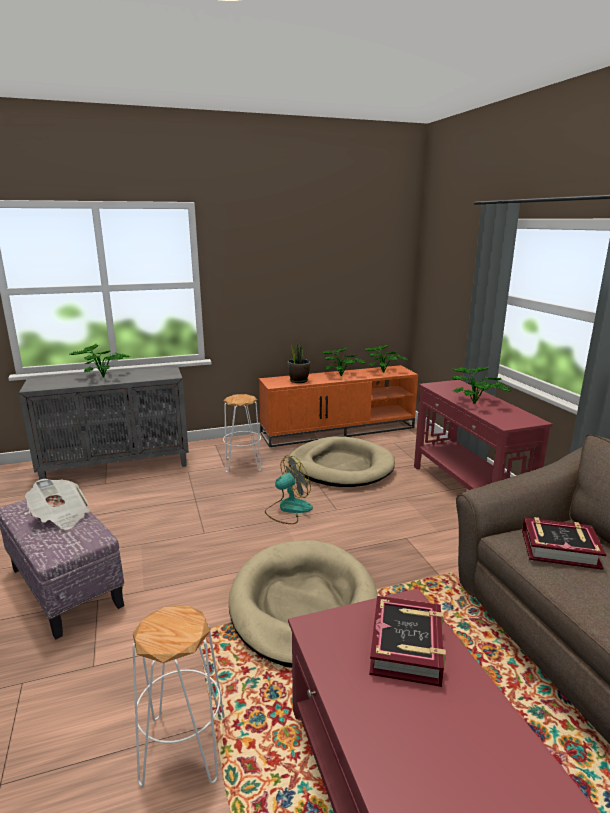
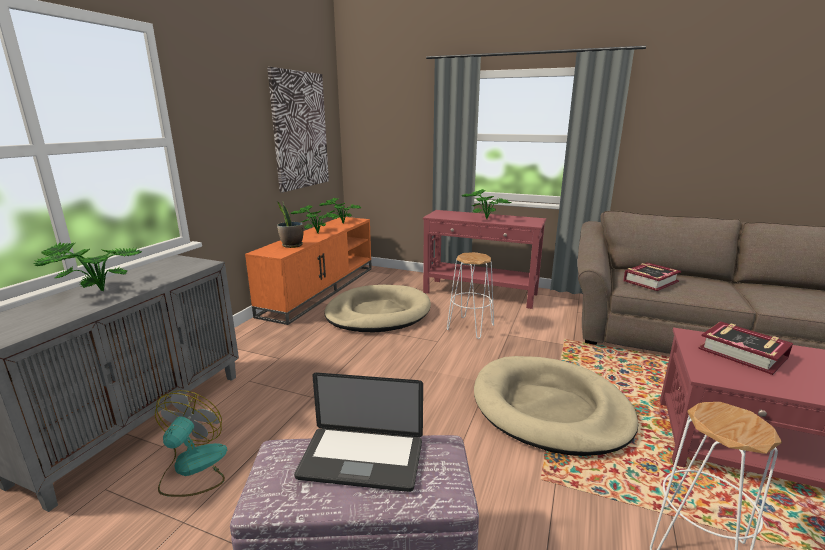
camera: 50 degrees left, 0 degrees up
newspaper [25,479,90,530] -> laptop [294,372,423,492]
white stool [223,394,261,472] -> white stool moved to [447,252,494,339]
fan [265,455,313,524] -> fan moved to [155,390,227,497]
none -> picture [267,67,329,192]

